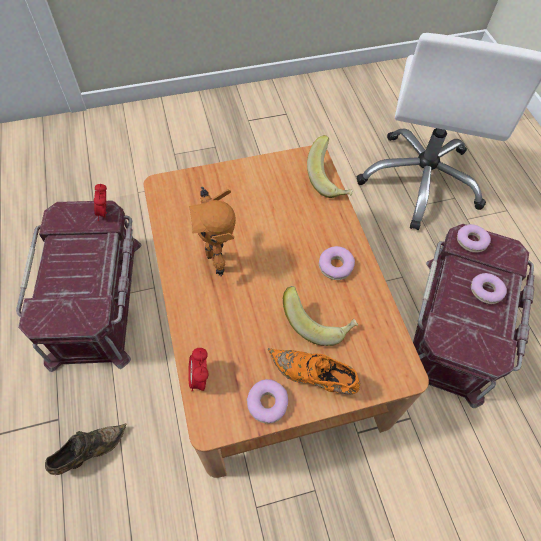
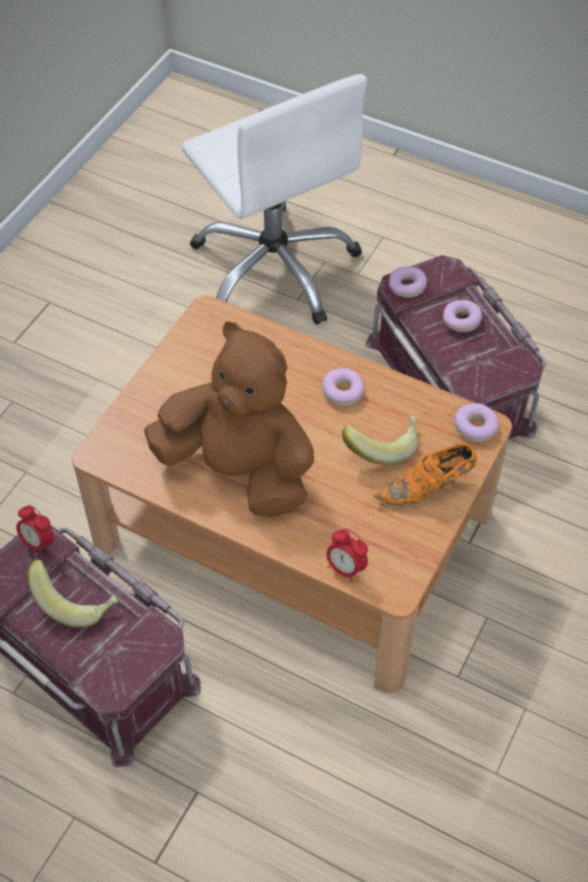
camera: 45 degrees left, 5 degrees down
brown shoe [45,423,126,475] -> none
toy robot [189,187,236,276] -> brown plush toy [144,322,314,517]
donut [247,379,288,424] -> donut moved to [454,403,499,442]
banana [307,135,352,198] -> banana moved to [27,560,118,628]

